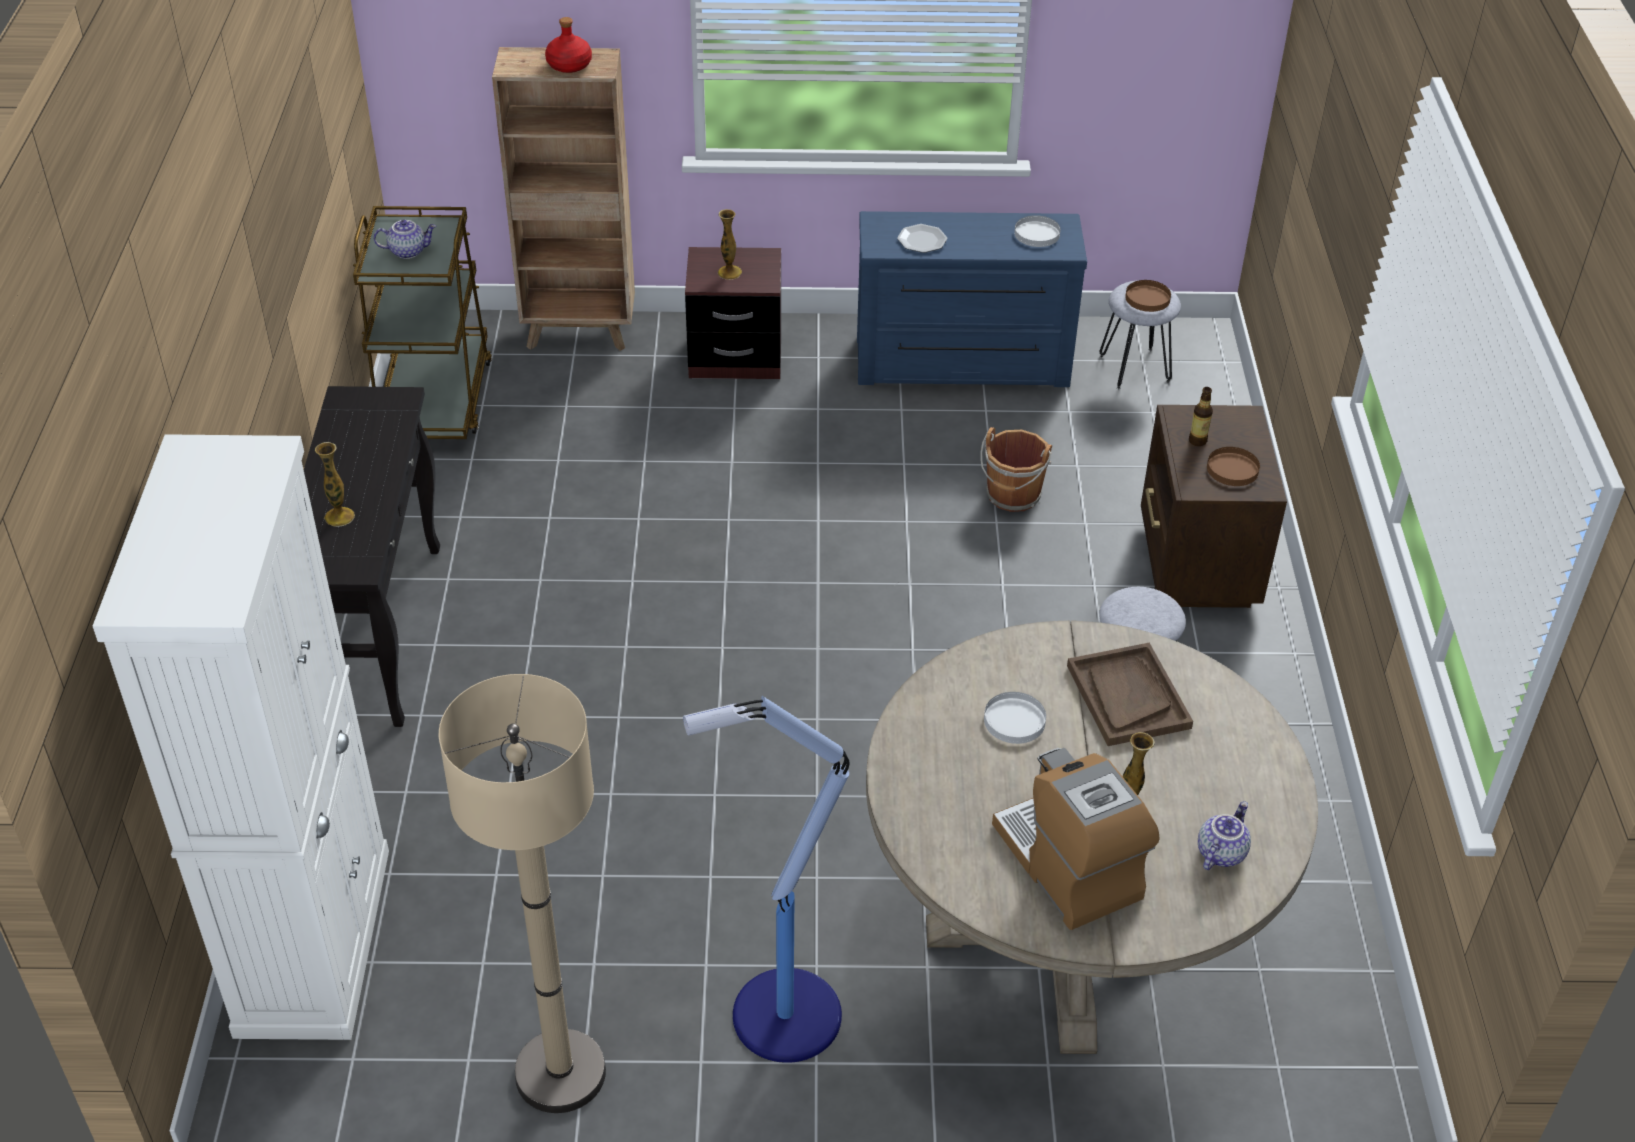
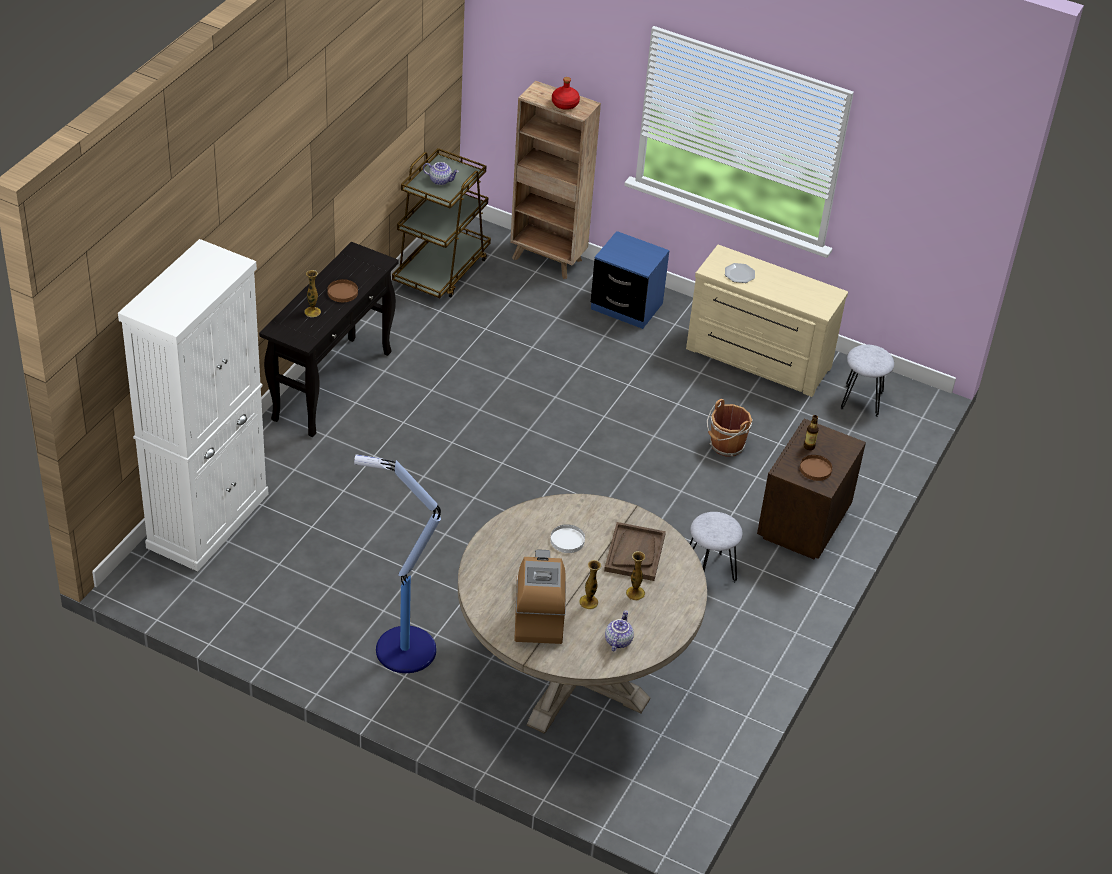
camera: 25 degrees right, 0 degrees up
beige floor lamp [439,674,606,1113] -> none
brown nightstand [685,247,781,379] -> blue nightstand [591,231,669,329]
vase [718,209,742,280] -> vase moved to [626,551,645,600]
blue dresser [857,211,1087,387] -> beige dresser [686,245,848,397]
white plate [1014,215,1061,247] -> none
brown plate [1125,280,1171,312] -> brown plate moved to [327,279,358,302]
teapot [1198,801,1251,870] -> teapot turned 45 degrees counterclockwise [605,610,634,651]

